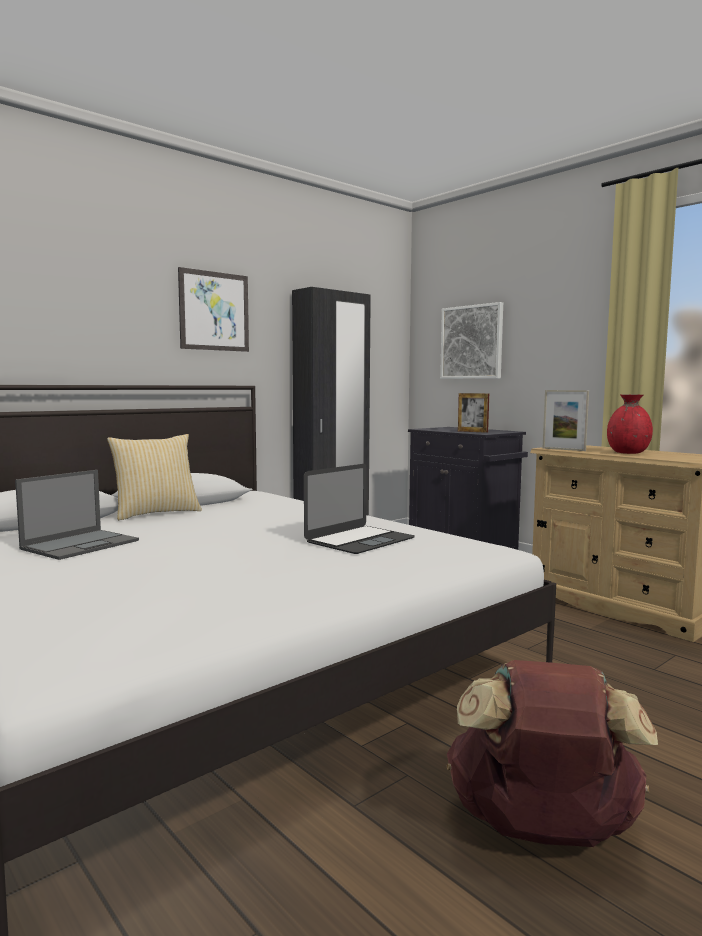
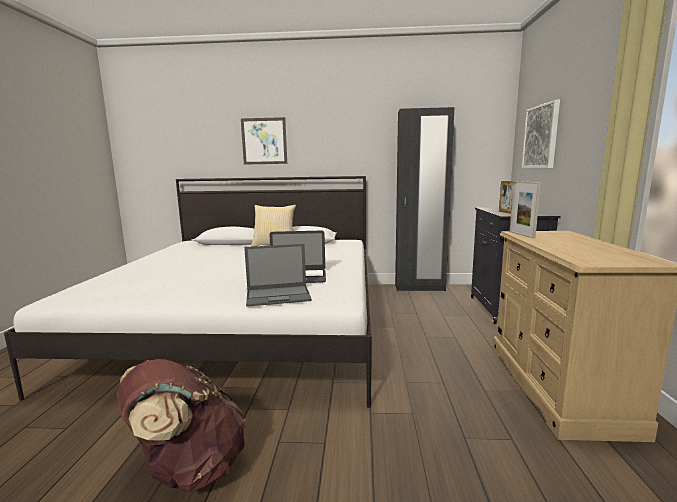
camera: 45 degrees right, 5 degrees up
laptop [15,470,139,560] -> laptop moved to [244,244,312,307]
picture [178,267,249,352] -> picture moved to [241,117,287,165]
red vase [607,394,653,454] -> none

